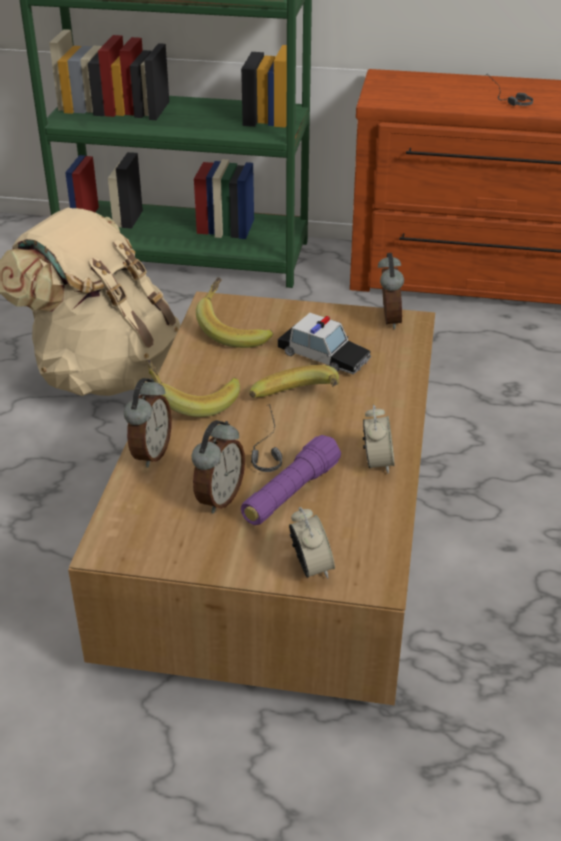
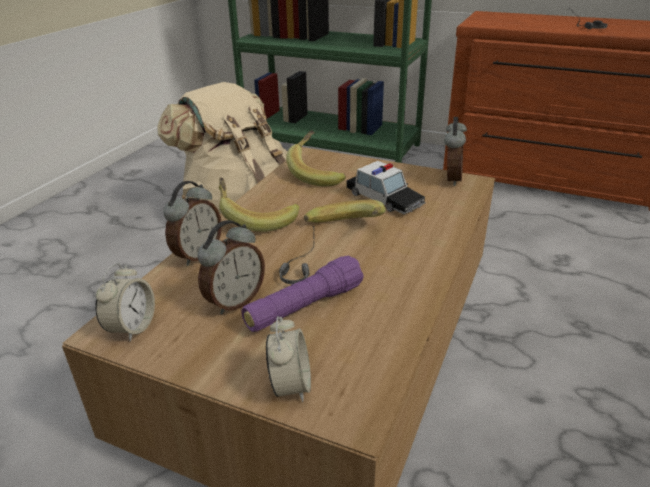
camera: 15 degrees right, 5 degrees down
alarm clock [363,404,395,474] -> alarm clock moved to [95,263,155,342]

